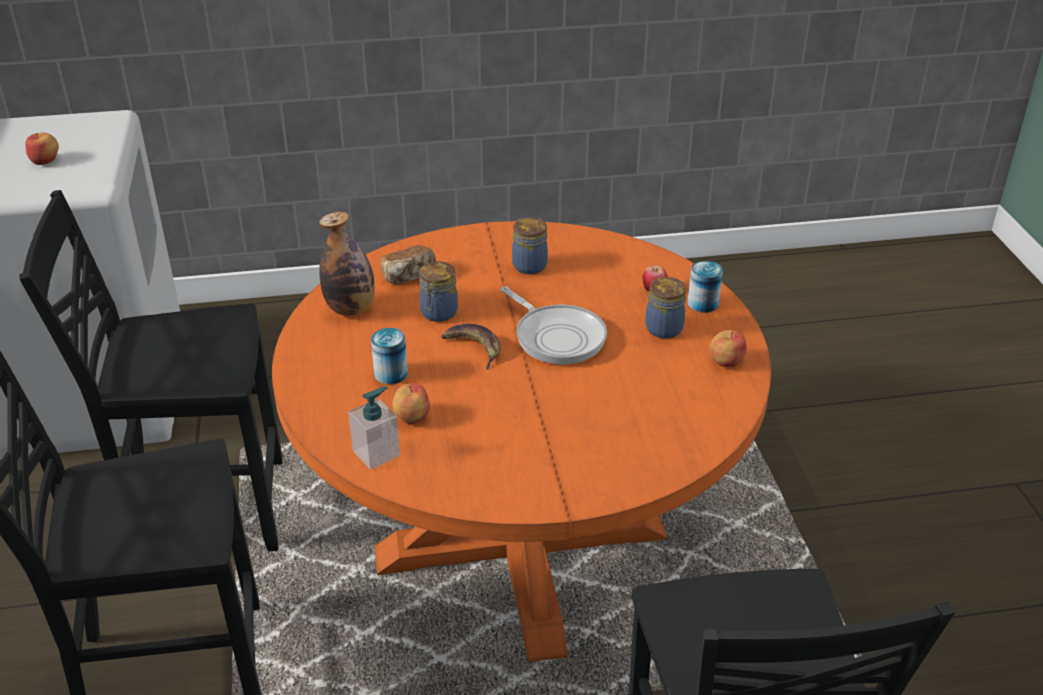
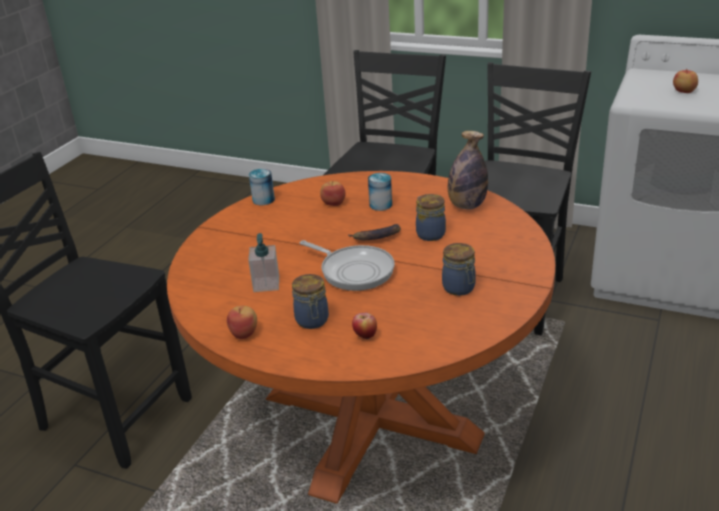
camera: 125 degrees right, 5 degrees down
soap dispenser [348,386,400,470] -> soap dispenser moved to [248,233,279,292]
bread [380,245,436,284] -> none
frying pan [500,287,607,364] -> frying pan turned 135 degrees counterclockwise [300,240,395,291]
can [688,260,723,313] -> can moved to [249,169,275,205]

